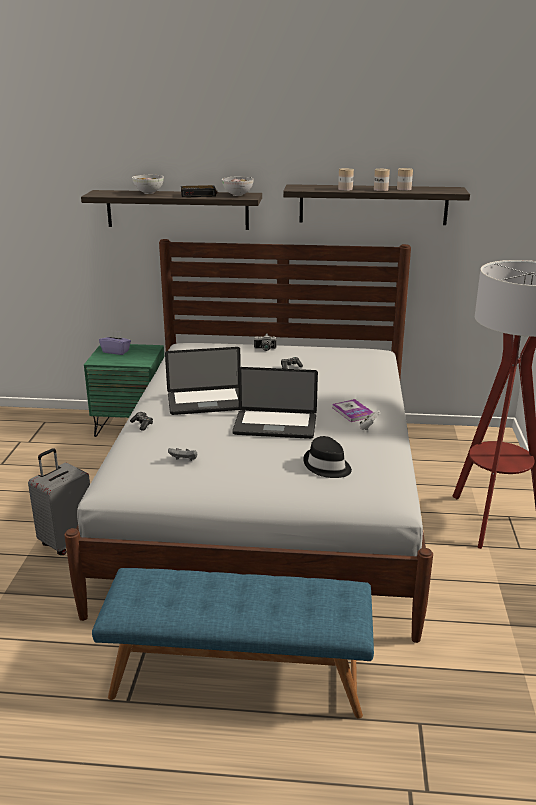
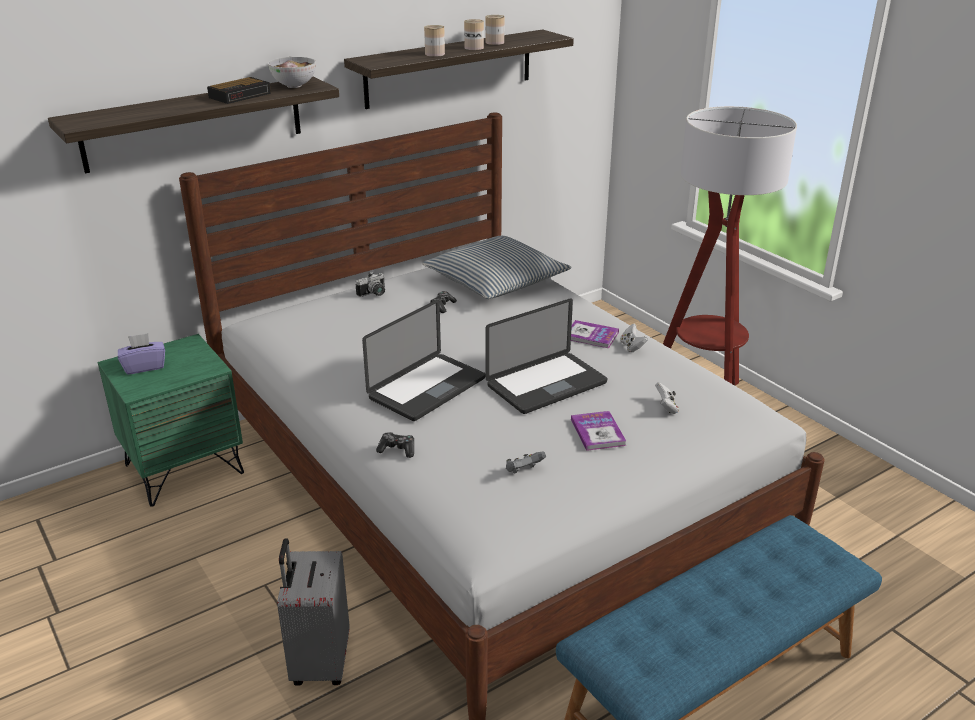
camera: 40 degrees left, 5 degrees up
bowl [132,175,164,194] -> none
black hat [303,436,352,478] -> white game controller [655,382,679,414]
none -> pillow [422,236,571,299]
none -> book [571,411,626,451]

